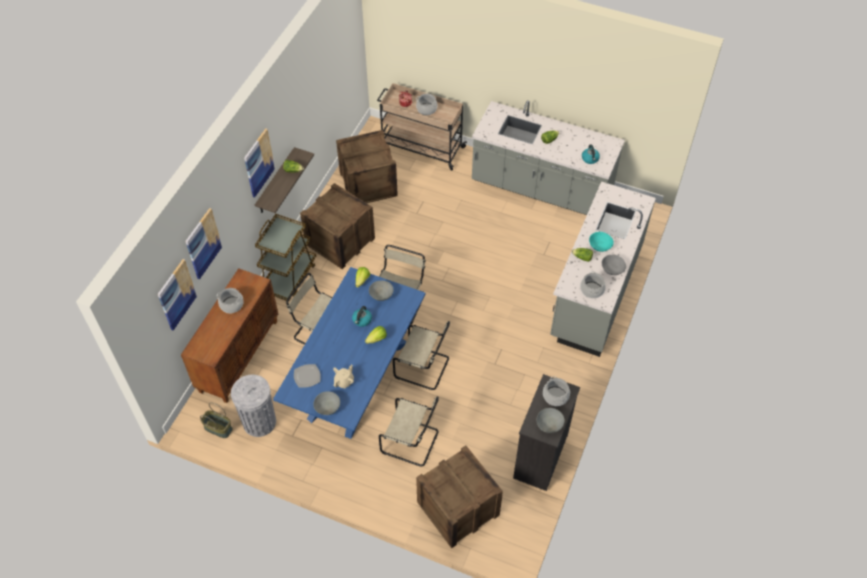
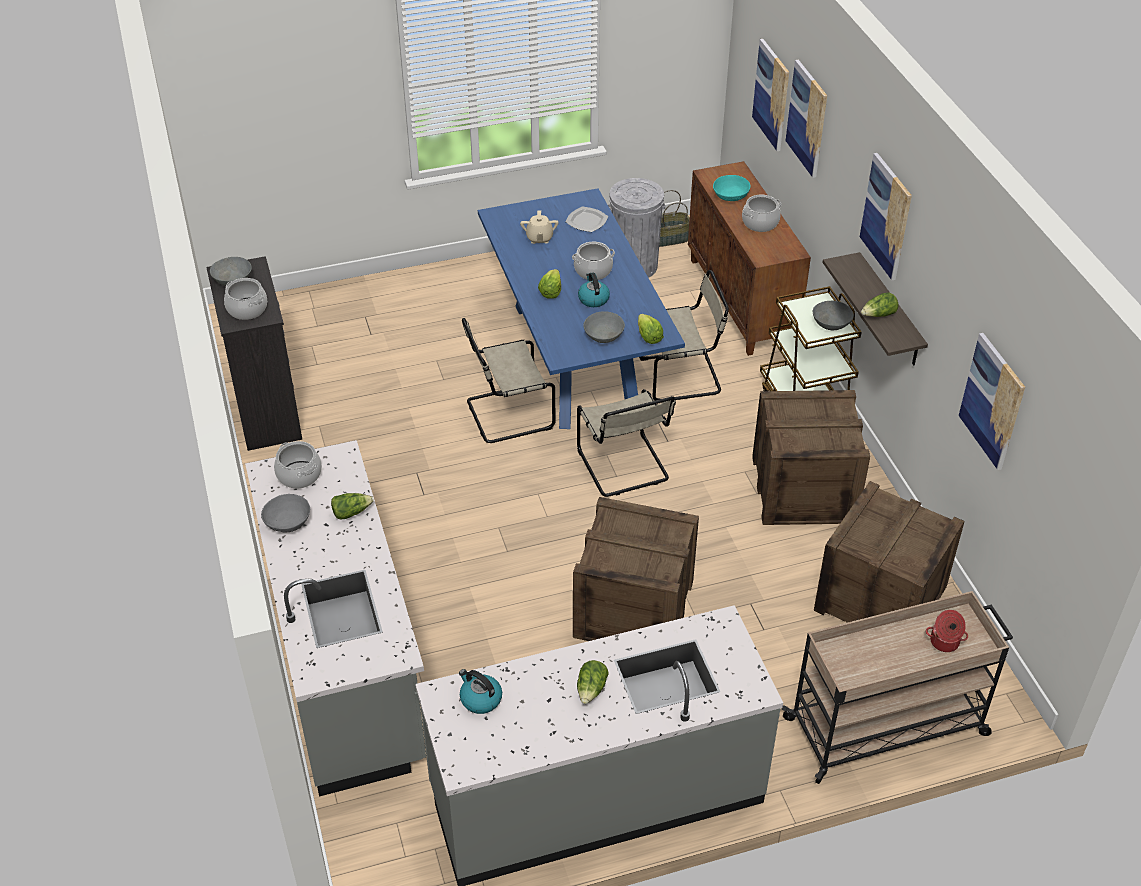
camera: 140 degrees right, 10 degrees down
grey bowl [313,391,340,415] -> grey bowl moved to [813,301,854,330]
beige chair [379,396,439,467] -> none
cooking pot [416,94,438,115] -> cooking pot moved to [572,242,615,280]
crate [416,445,503,548] -> crate moved to [573,497,699,641]
turquoise bowl [589,232,614,252] -> turquoise bowl moved to [713,175,751,201]
none -> picture [959,333,1025,470]

